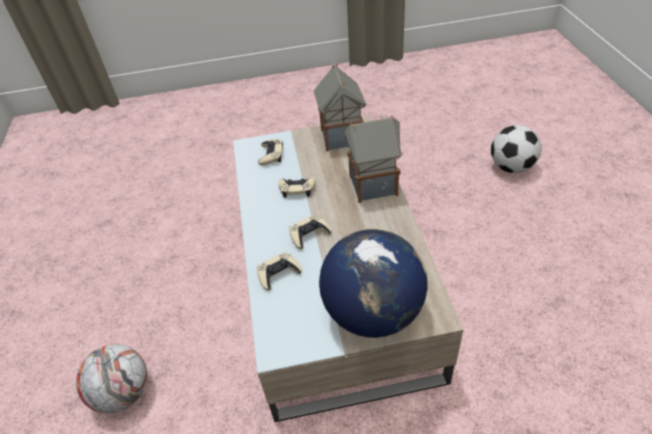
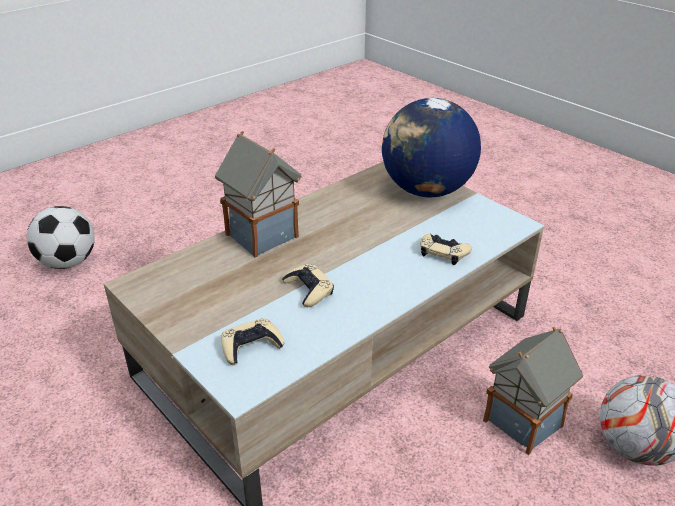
camera: 125 degrees left, 10 degrees down
beige game controller [289,215,332,249] -> none
toy house [314,64,366,151] -> toy house moved to [483,326,583,455]

